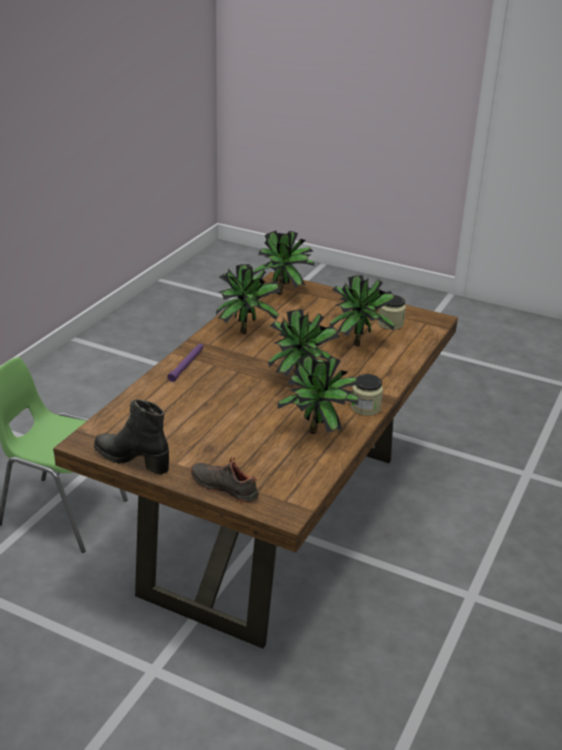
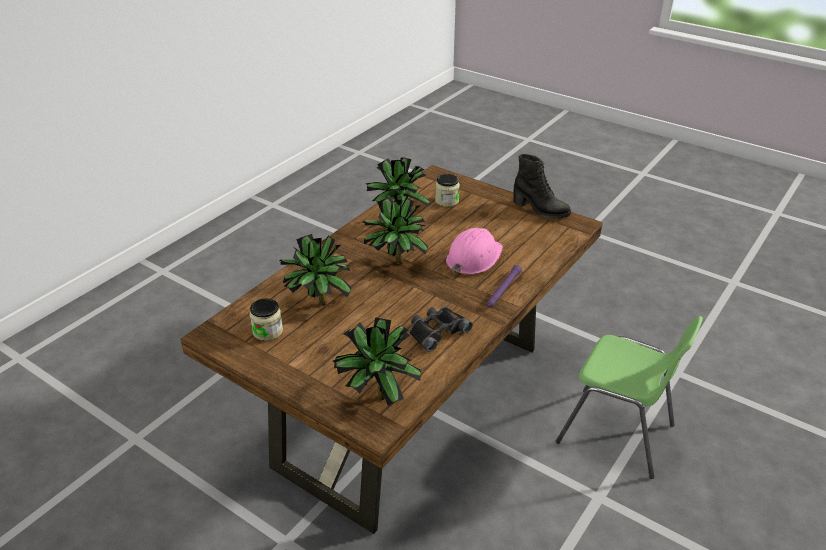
camera: 170 degrees left, 5 degrees up
black shoe [191,456,259,503] -> none
potted plant [216,264,281,334] -> black binoculars [409,307,473,352]
jar [351,374,383,416] -> jar moved to [435,174,460,207]
none -> pink hard hat [446,228,503,274]

